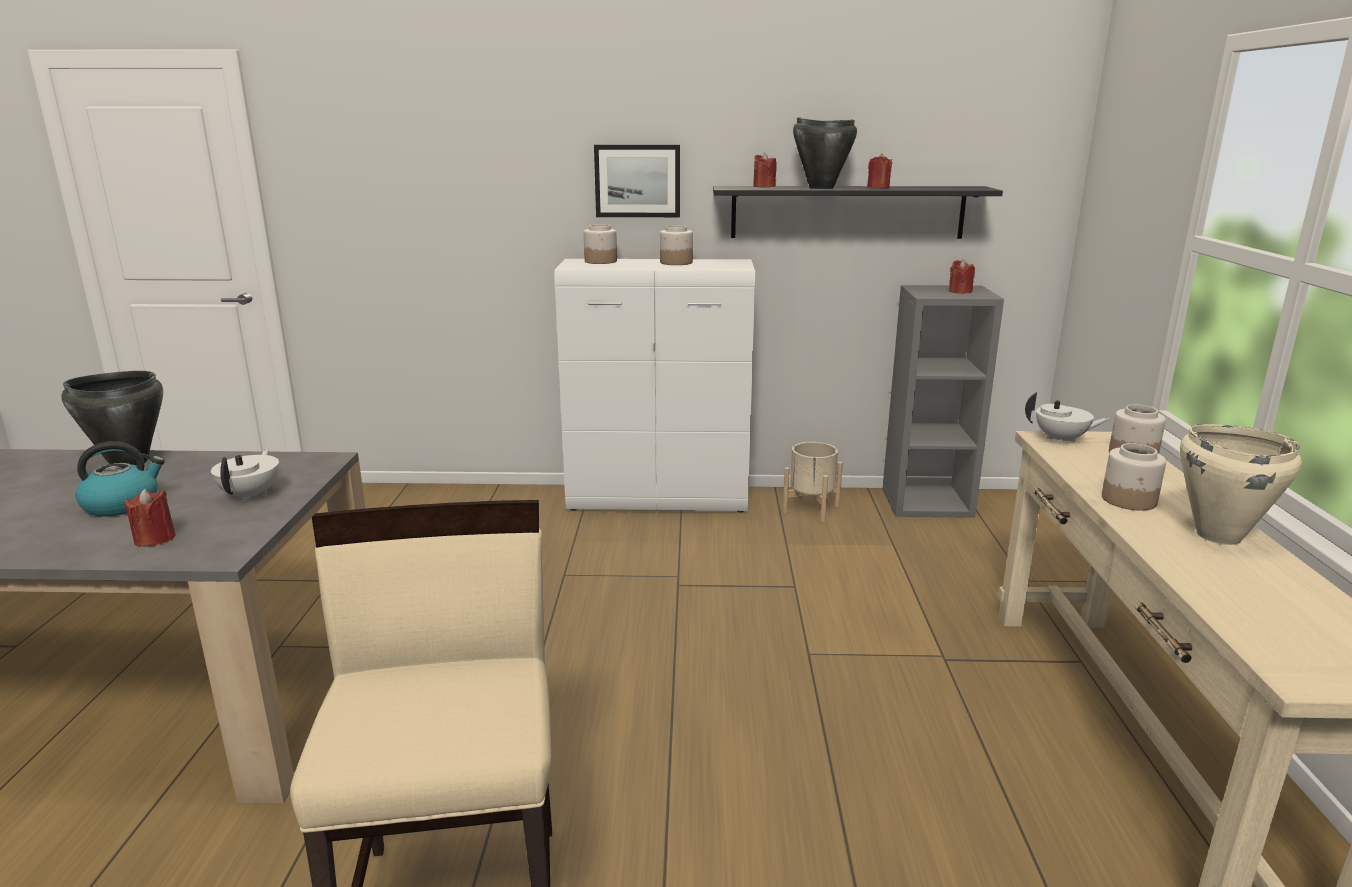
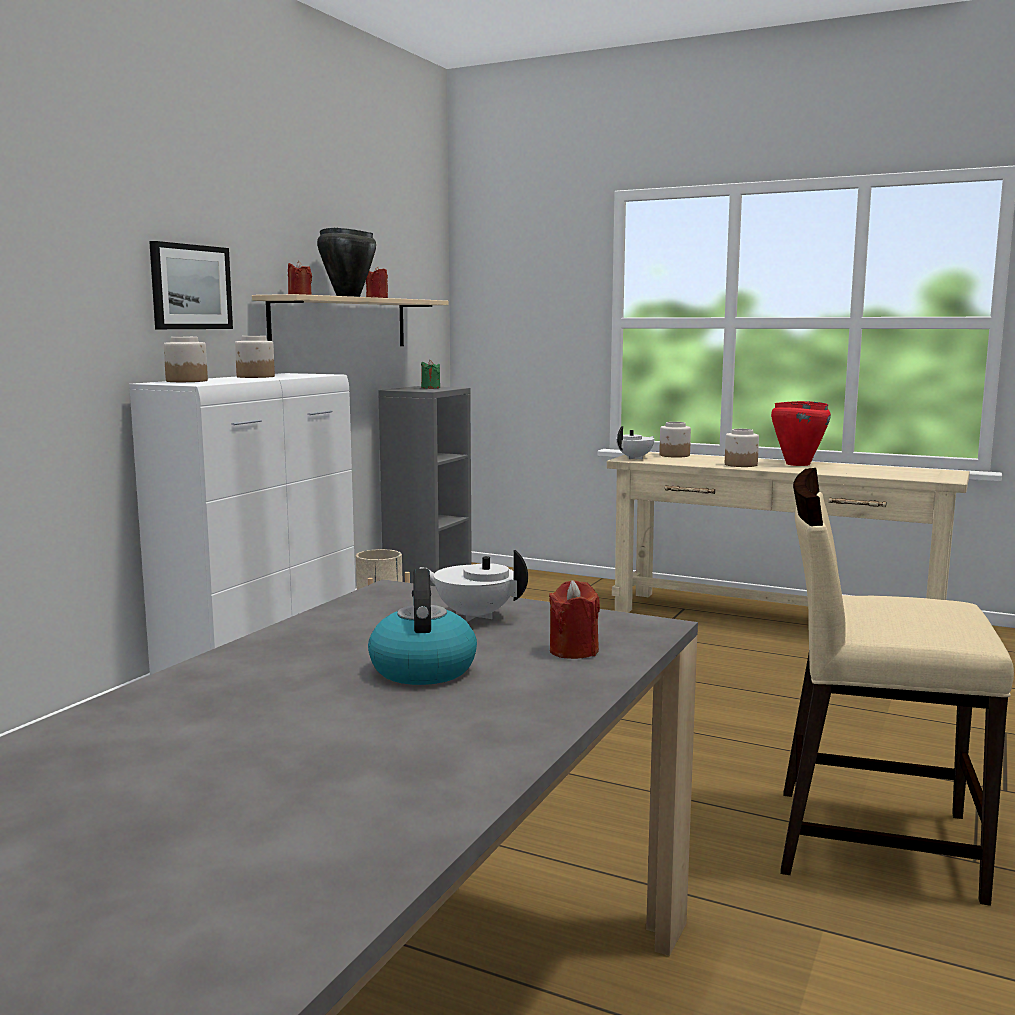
camera: 65 degrees left, 10 degrees down
black cooking pot [61,371,163,465] -> none
black shelf [713,186,1003,239] -> beige shelf [252,294,449,346]
red candle [949,259,975,294] -> green candle [421,360,440,389]
beige cooking pot [1180,424,1302,545] -> red cooking pot [771,401,831,466]

